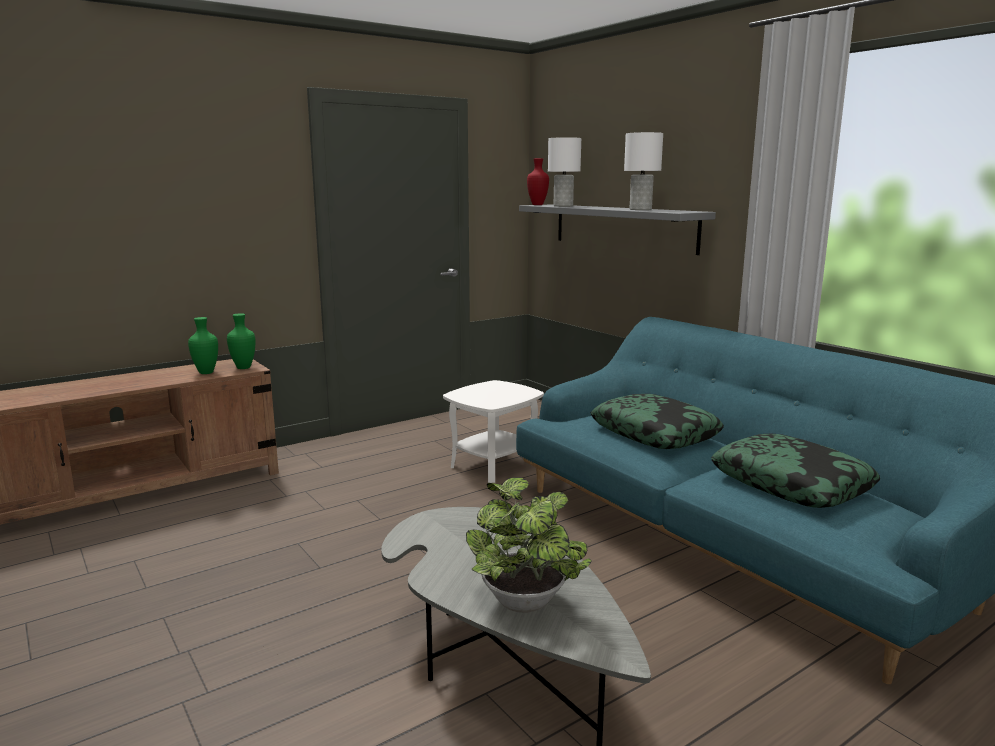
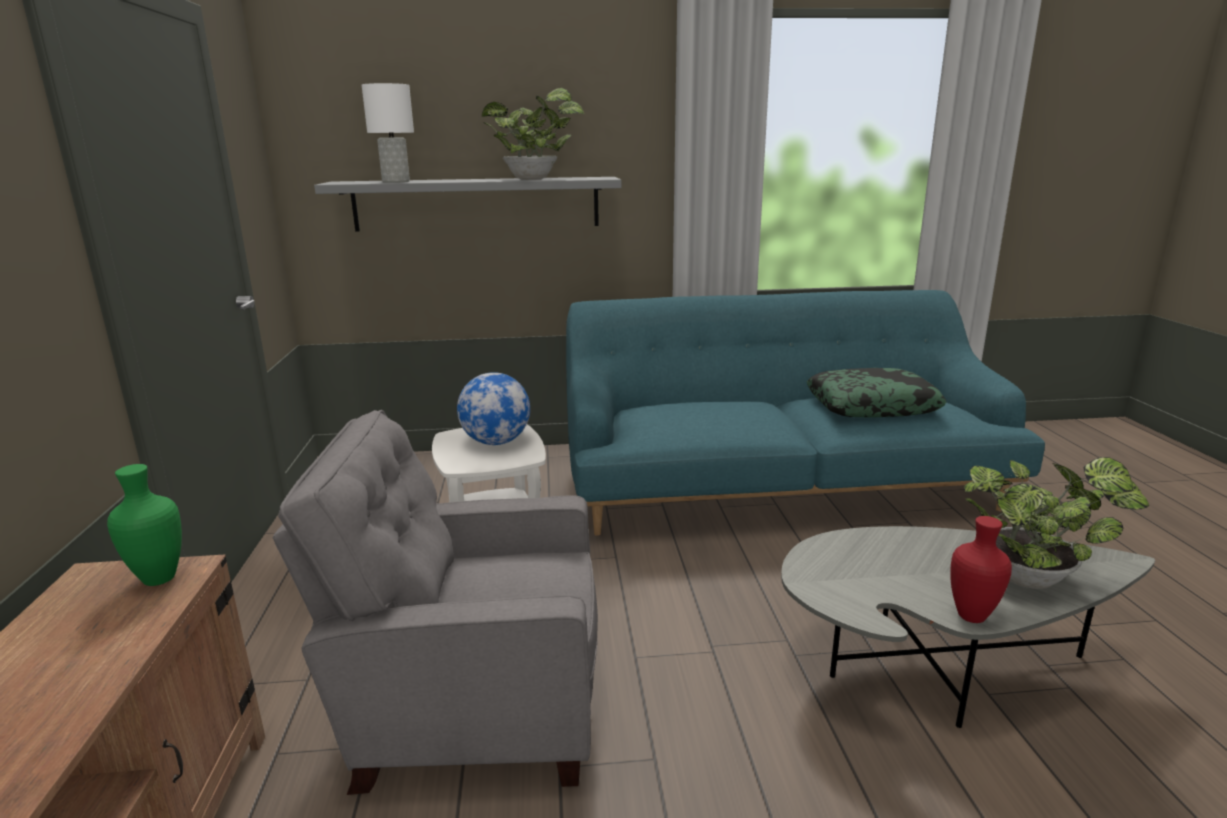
camera: 60 degrees left, 5 degrees up
green vase [188,317,218,374] -> none
red vase [527,158,549,205] -> red vase moved to [950,516,1012,623]
pillow [591,394,724,449] -> none
white table lamp [624,132,663,210] -> potted plant [482,88,584,180]
none -> grey armchair [272,410,598,795]
none -> globe [457,372,530,445]

